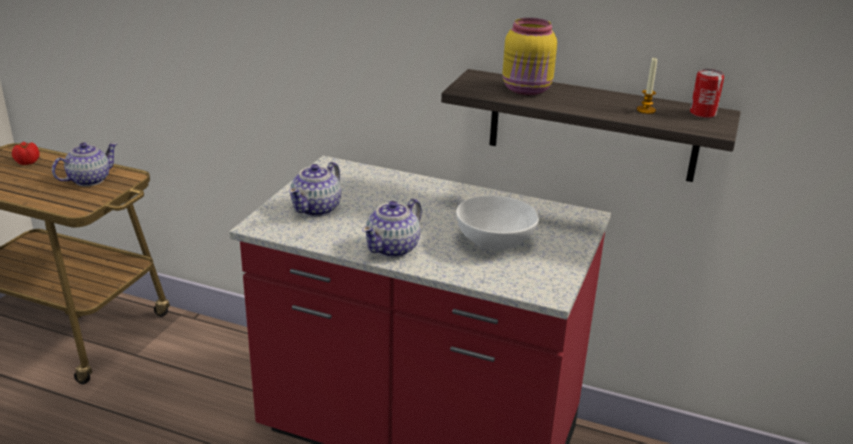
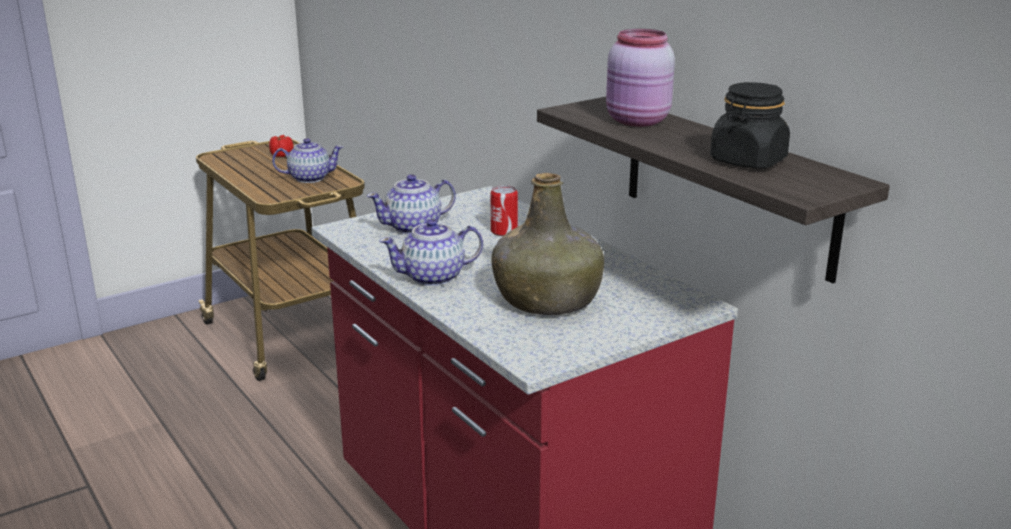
camera: 35 degrees right, 5 degrees down
white bowl [456,195,539,251] -> green bottle [491,173,604,315]
yellow jar [502,18,557,95] -> pink jar [606,29,675,127]
candle [637,58,657,114] -> black jar [710,82,790,169]
can [690,69,724,118] -> can moved to [491,185,518,236]

